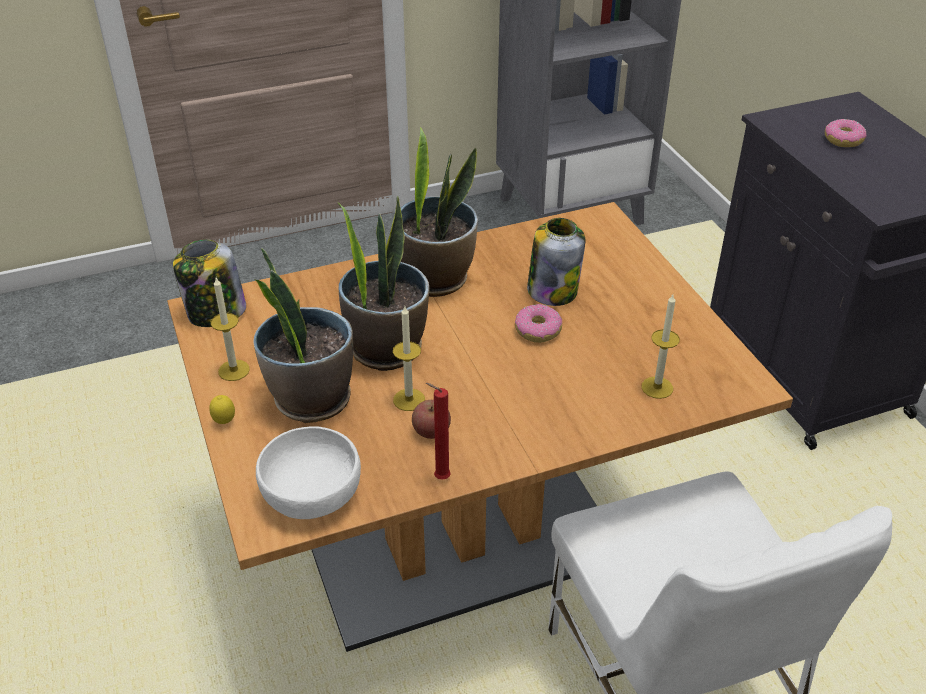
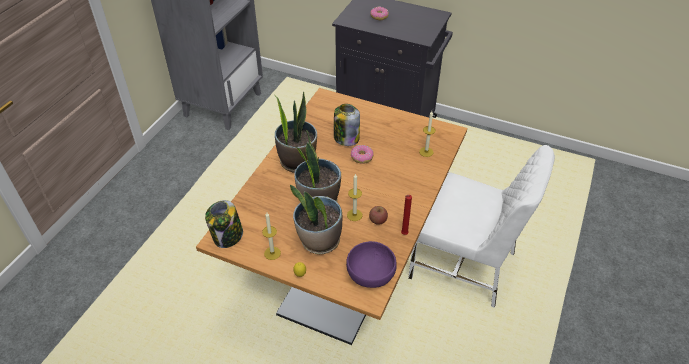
camera: 45 degrees left, 5 degrees up
white bowl [256,426,361,519] -> purple bowl [346,241,397,288]

